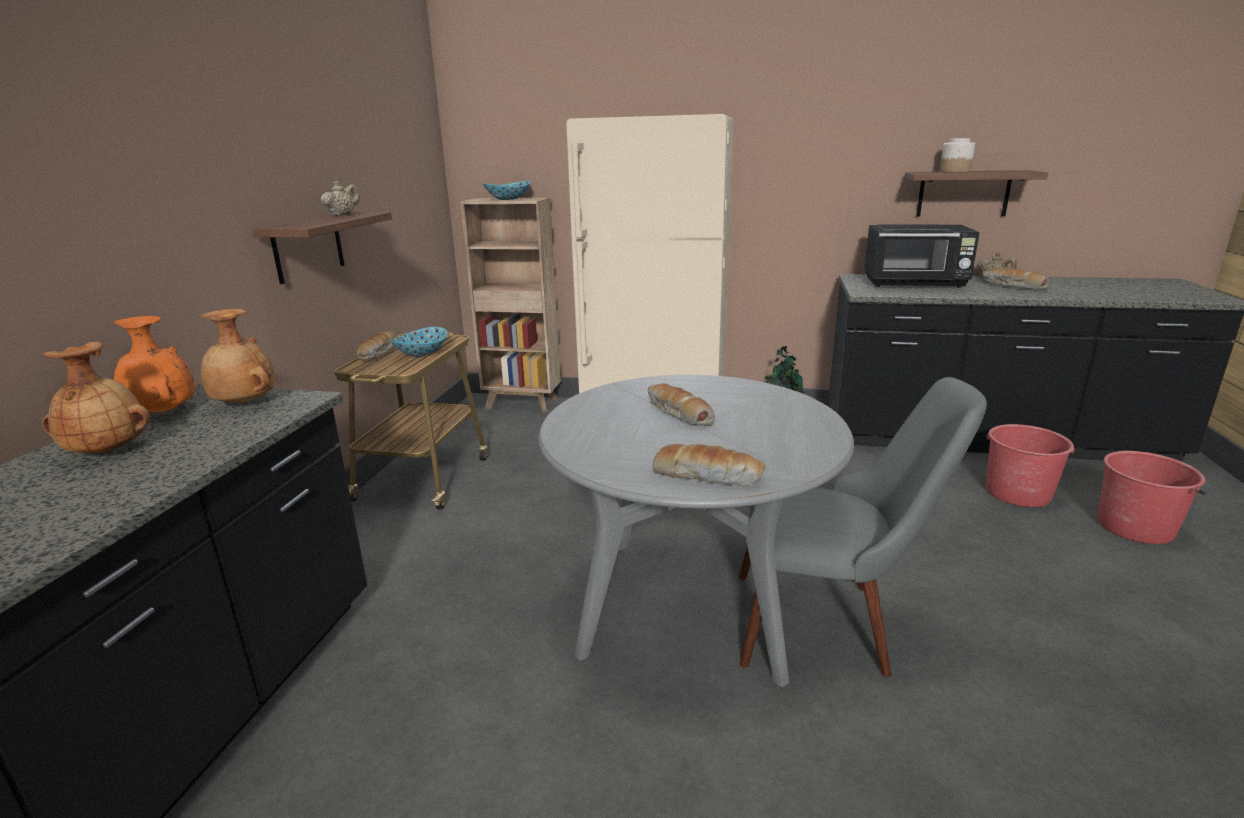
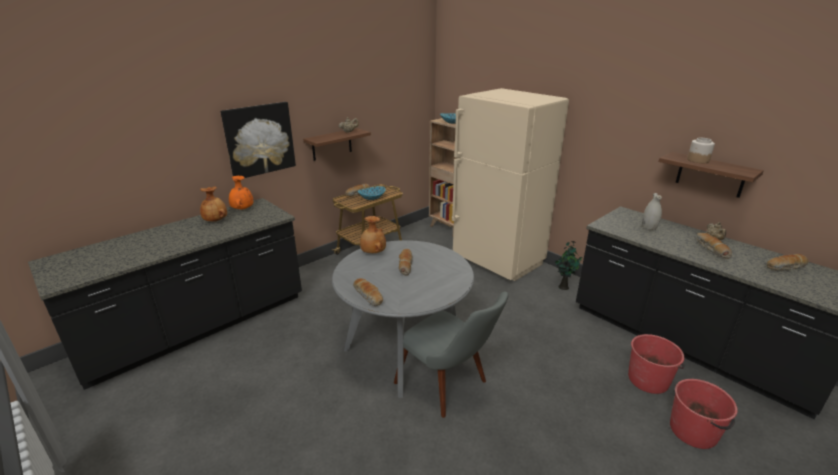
camera: 35 degrees right, 5 degrees up
brown vase [201,309,276,403] -> brown vase moved to [360,216,386,253]
black microwave [864,224,980,288] -> white vase [642,193,662,230]
none -> picture [221,102,296,178]
none -> bread [766,254,808,270]

